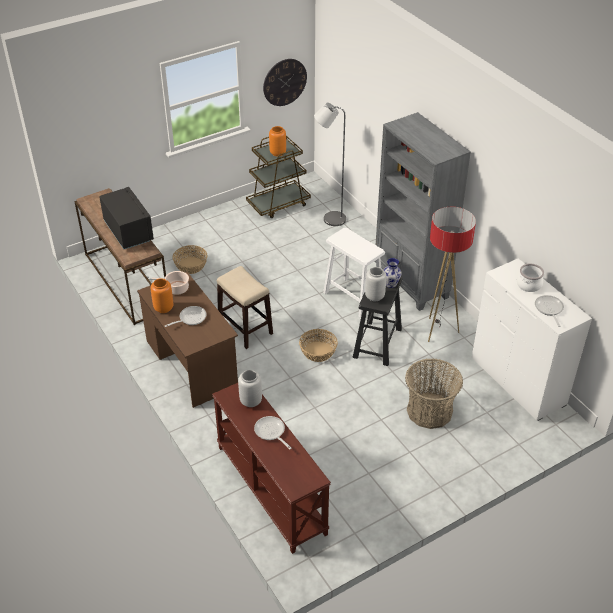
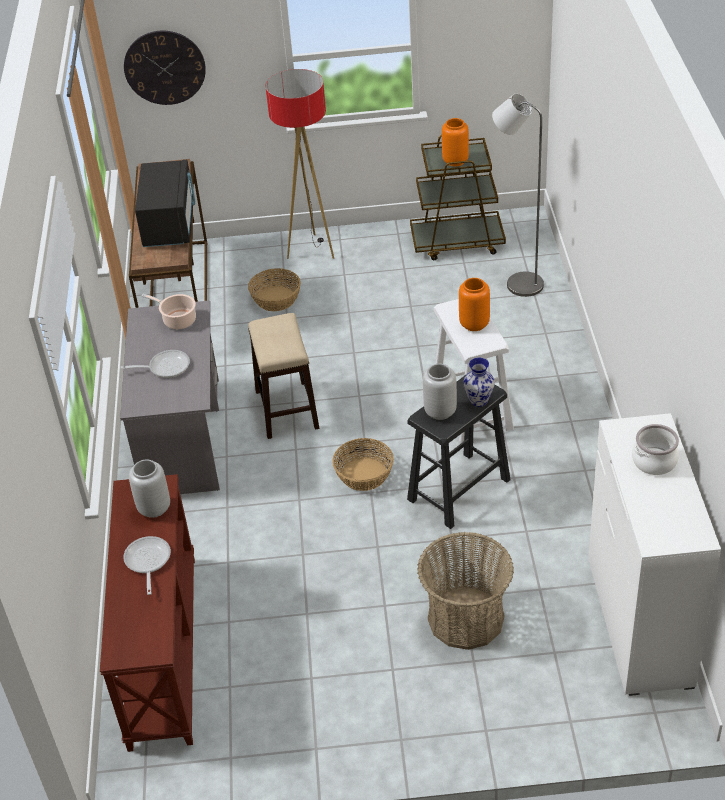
camera: 30 degrees right, 0 degrees up
brown desk [137,272,238,408] -> grey desk [120,300,220,494]
orange vase [151,278,173,313] -> orange vase moved to [459,278,490,331]
wall clock [263,59,307,106] -> wall clock moved to [124,31,206,105]
grey bookcase [374,112,471,311] -> none
floor lamp [428,207,476,342] -> floor lamp moved to [265,69,334,259]
frying pan [535,295,564,327] -> none

